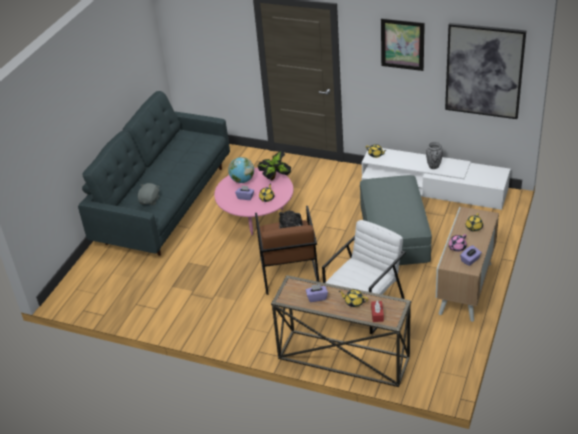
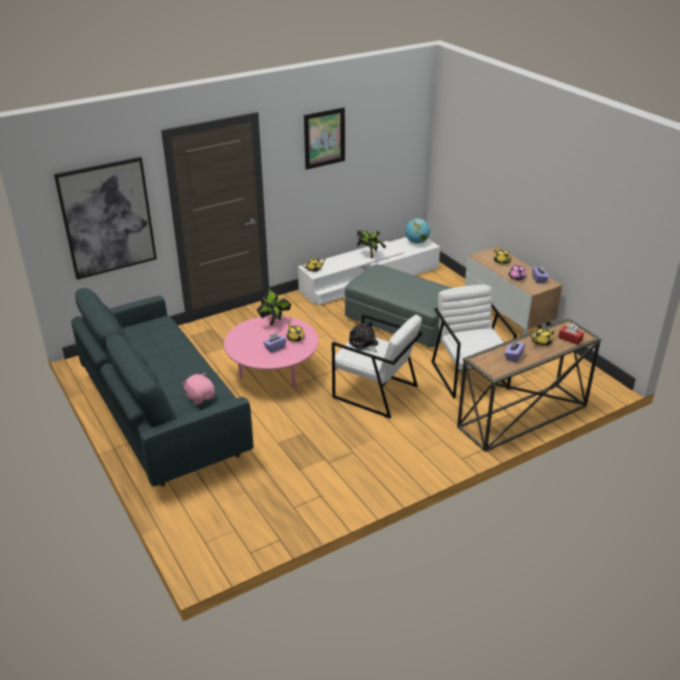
camera: 55 degrees left, 5 degrees down
grey plush toy [138,183,160,205] -> pink plush toy [182,373,215,405]
globe [228,157,254,183] -> globe moved to [405,218,430,244]
brown armchair [255,206,319,295] -> white armchair [332,314,423,418]
vase [426,142,443,169] -> potted plant [357,230,386,258]
picture [445,23,526,119] -> picture moved to [54,157,157,280]

